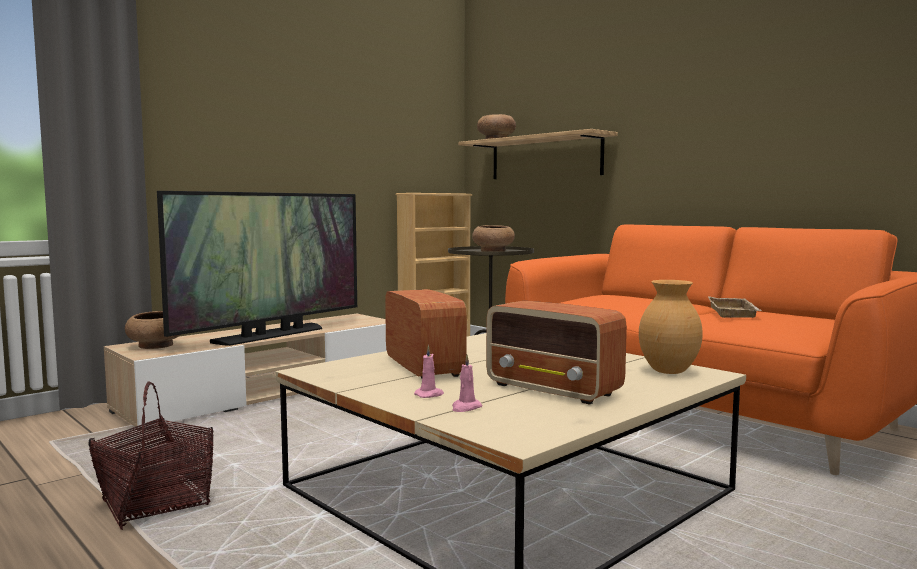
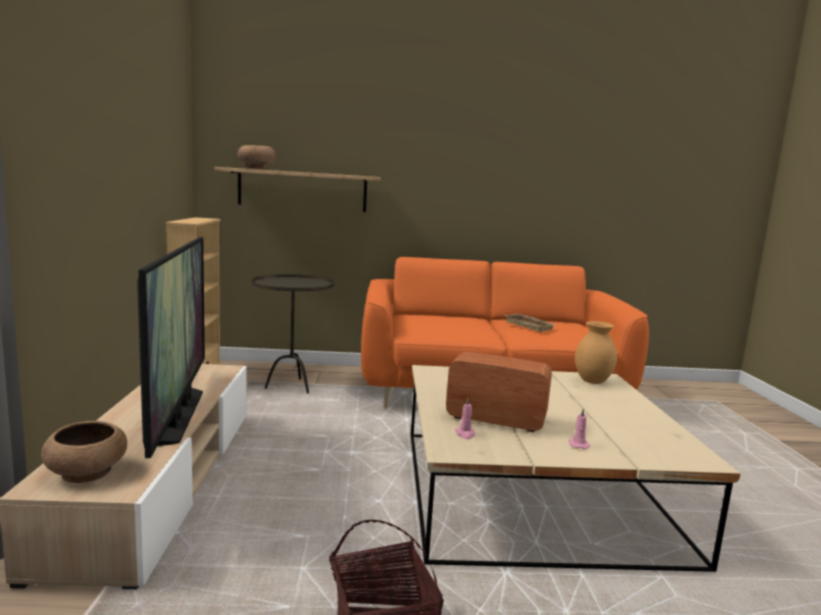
camera: 50 degrees left, 5 degrees up
pink candle [452,355,483,412] -> pink candle moved to [455,397,475,439]
brown bowl [472,225,515,252] -> none
radio [486,301,627,405] -> none

